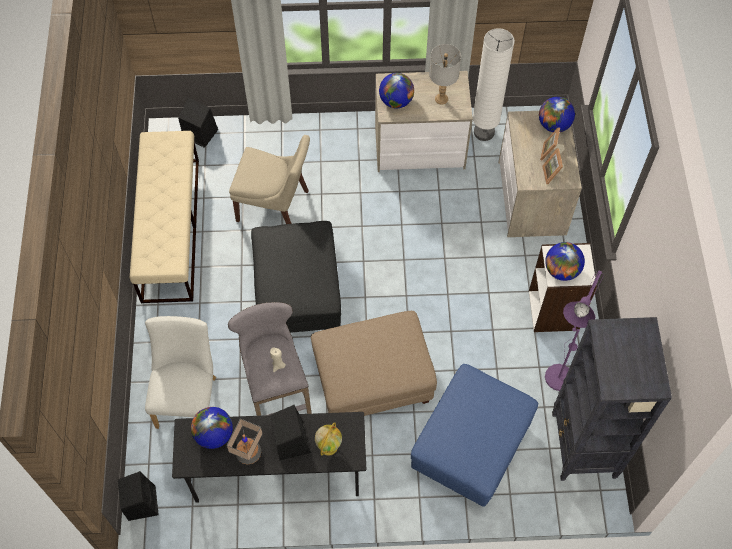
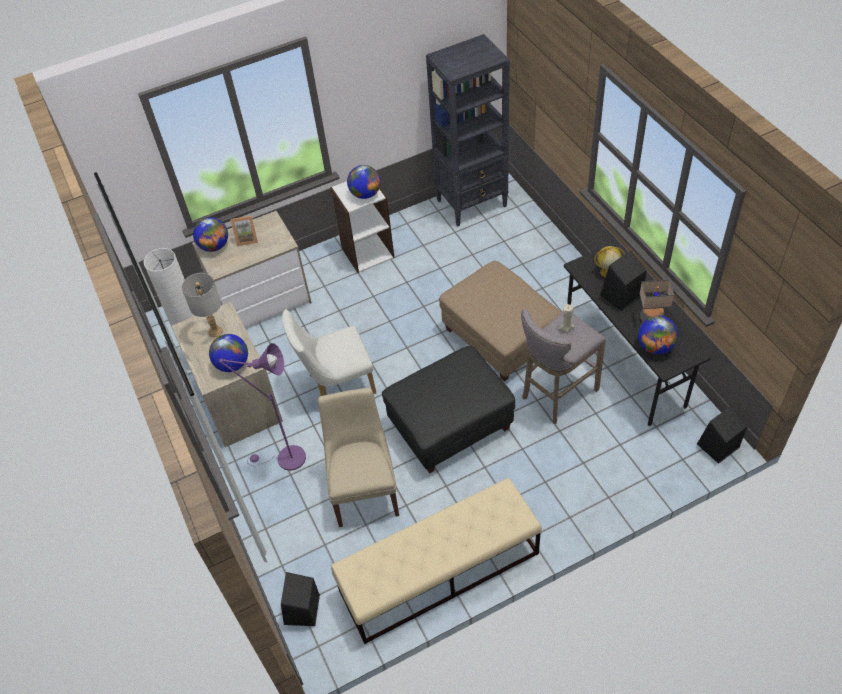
camera: 110 degrees left, 10 degrees down
white chair [145,316,216,429] -> white chair moved to [282,310,376,396]
blue ottoman [411,364,538,507] -> none
picture frame [542,148,564,184] -> none
purple floor lamp [545,270,604,391] -> purple floor lamp moved to [219,343,306,471]

